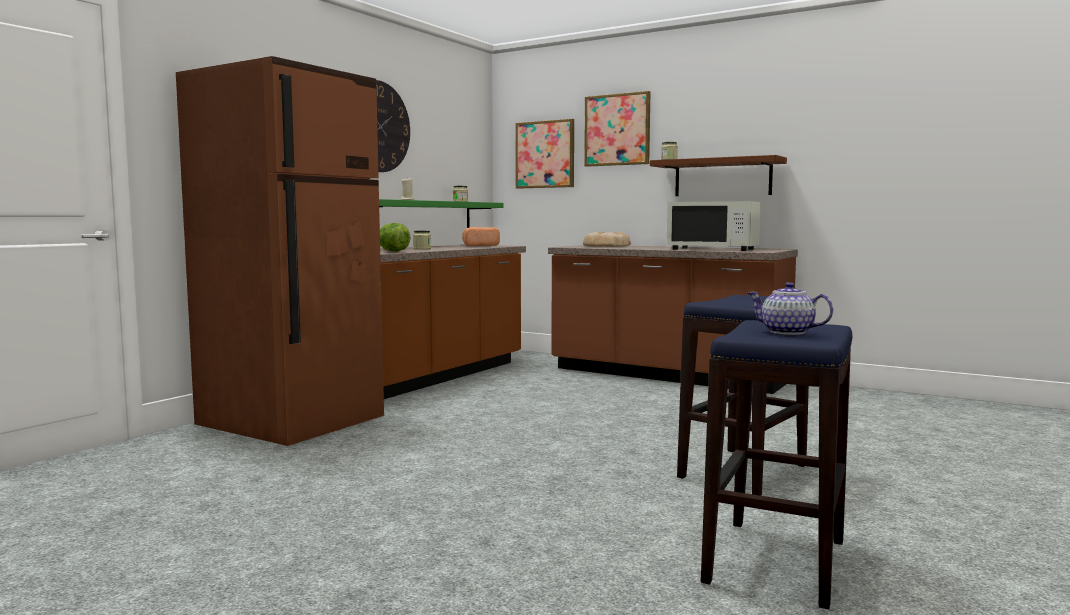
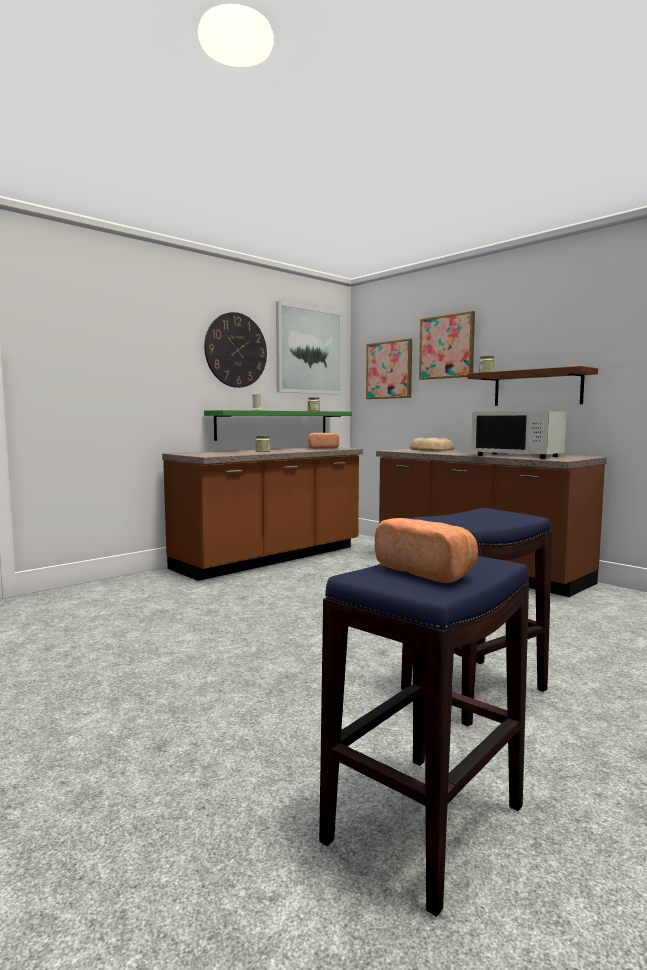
camera: 15 degrees right, 0 degrees up
brown fridge [176,56,384,446] -> none
lettuce [380,223,410,252] -> none
teapot [748,282,833,335] -> bread [375,518,478,583]
none -> picture [276,301,342,395]

